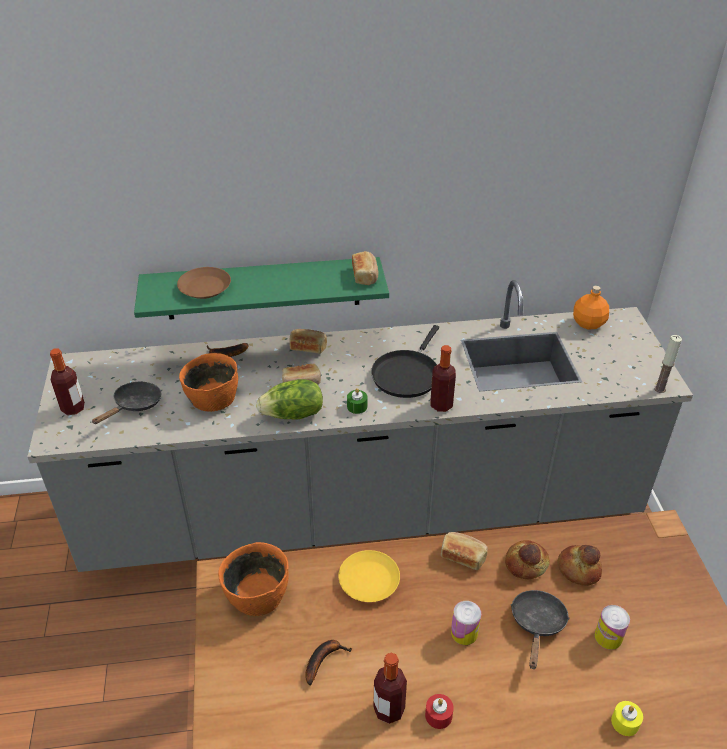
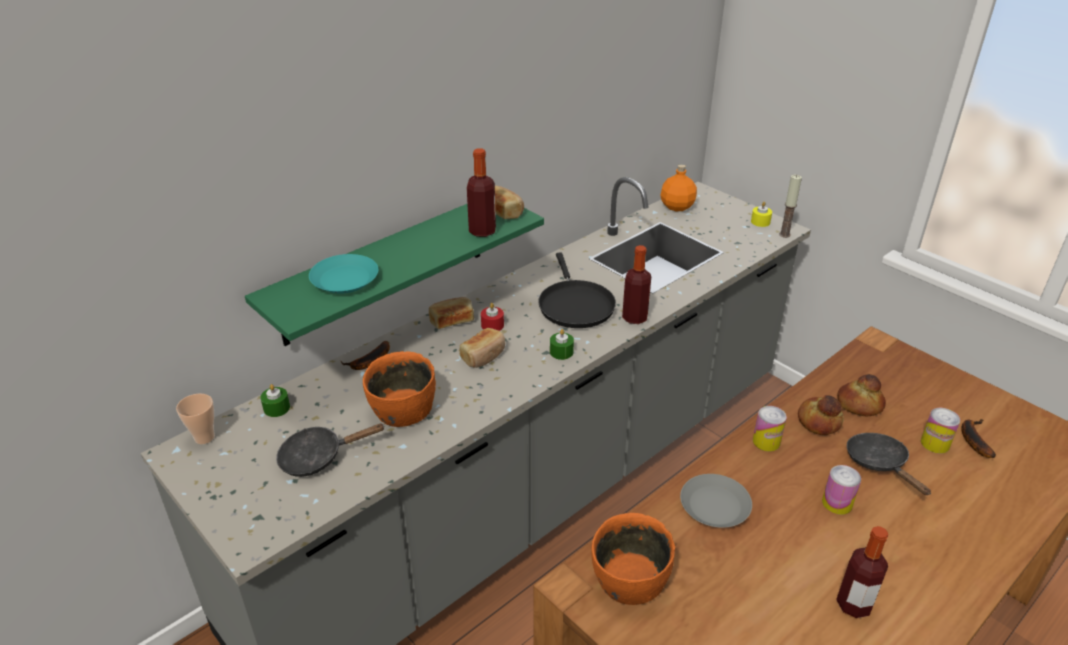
camera: 35 degrees left, 5 degrees down
bottle [50,348,85,415] -> bottle moved to [467,148,496,237]
black frying pan [92,382,162,424] -> black frying pan turned 105 degrees counterclockwise [276,423,385,477]
brown plate [177,267,231,299] -> turquoise plate [309,254,378,294]
lettuce [256,379,323,420] -> none
banana [305,640,352,686] -> banana moved to [961,419,996,458]
yellow plate [338,550,400,602] -> grey plate [680,474,752,528]
red candle [425,694,454,729] -> red candle moved to [481,303,504,331]
bread [441,532,488,570] -> can [753,406,787,451]
yellow candle [611,701,643,736] -> yellow candle moved to [751,202,772,227]
none -> cup [176,394,215,444]
none -> green candle [260,384,290,417]

